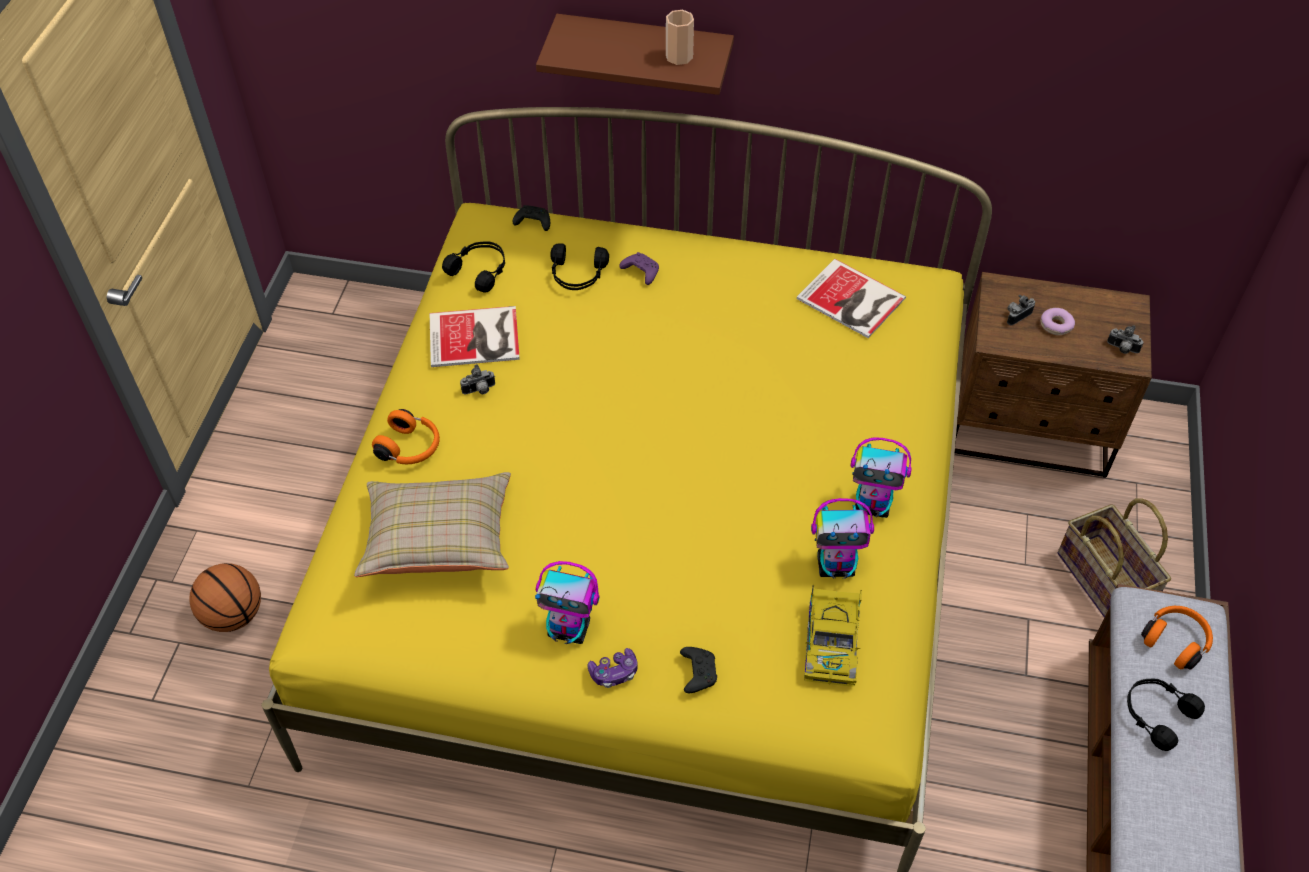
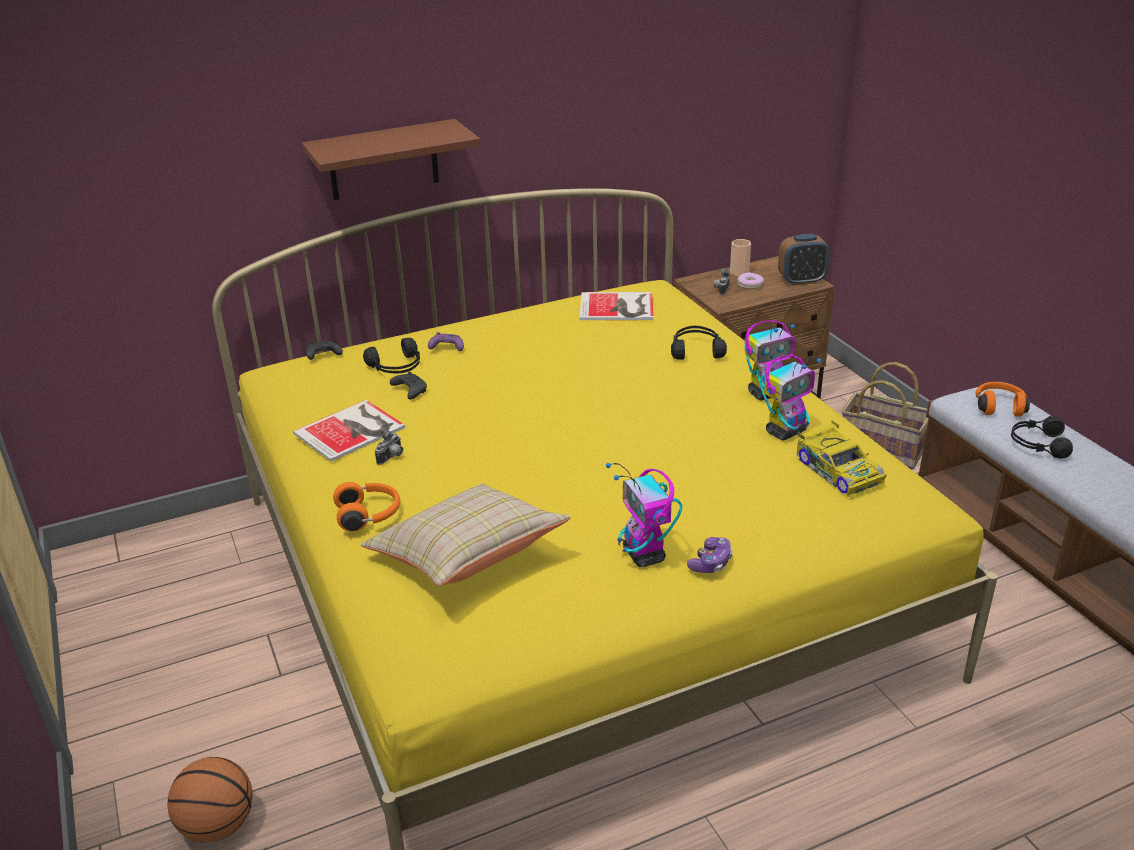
camera: 35 degrees left, 20 degrees down
black headphones [442,241,505,293] -> black headphones moved to [671,326,727,360]
toy robot [535,561,599,644] -> toy robot turned 90 degrees clockwise [606,463,683,567]
cup [666,10,694,65] -> cup moved to [730,239,751,276]
black game controller [680,647,717,693] -> black game controller moved to [390,372,427,400]
camera [1107,325,1143,354] -> alarm clock [778,234,830,286]

